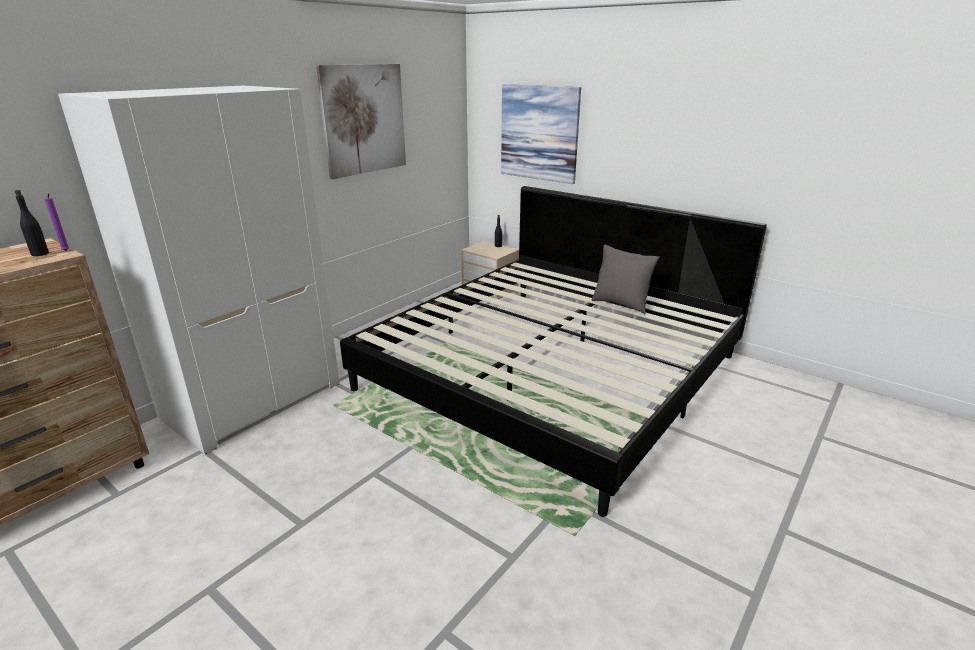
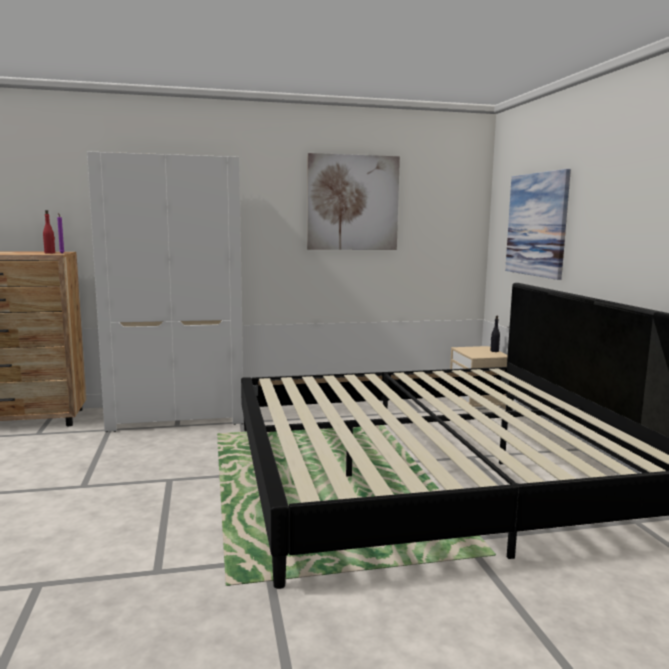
camera: 40 degrees right, 15 degrees down
black bottle [15,190,49,256] -> red bottle [43,210,55,254]
grey pillow [592,245,660,314] -> none

